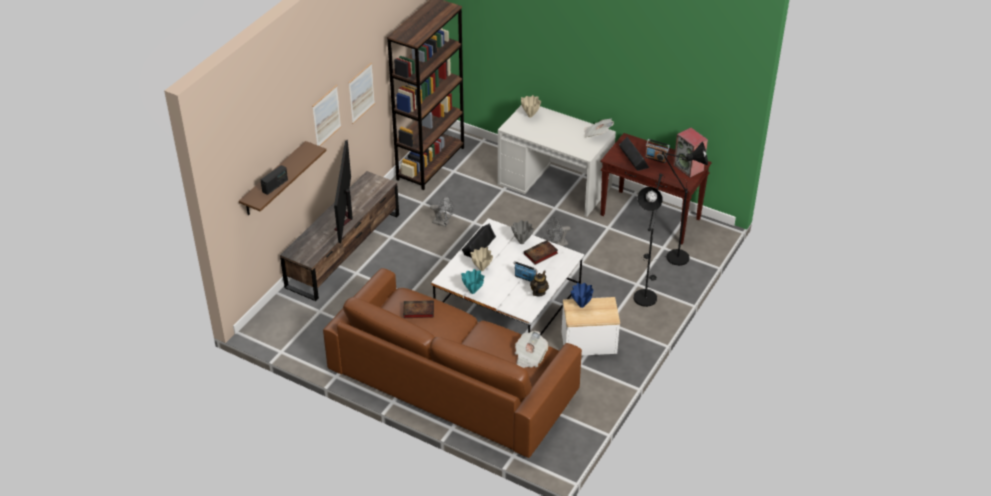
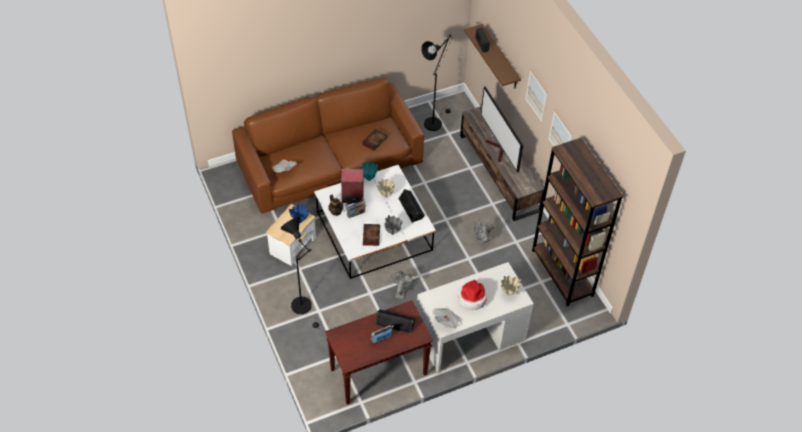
camera: 125 degrees right, 10 degrees up
television [334,140,353,244] -> television turned 150 degrees counterclockwise [481,87,523,172]
black floor lamp [644,142,708,266] -> black floor lamp moved to [421,34,452,131]
speaker [673,128,708,178] -> speaker moved to [341,169,364,203]
none -> hat [457,280,487,310]

